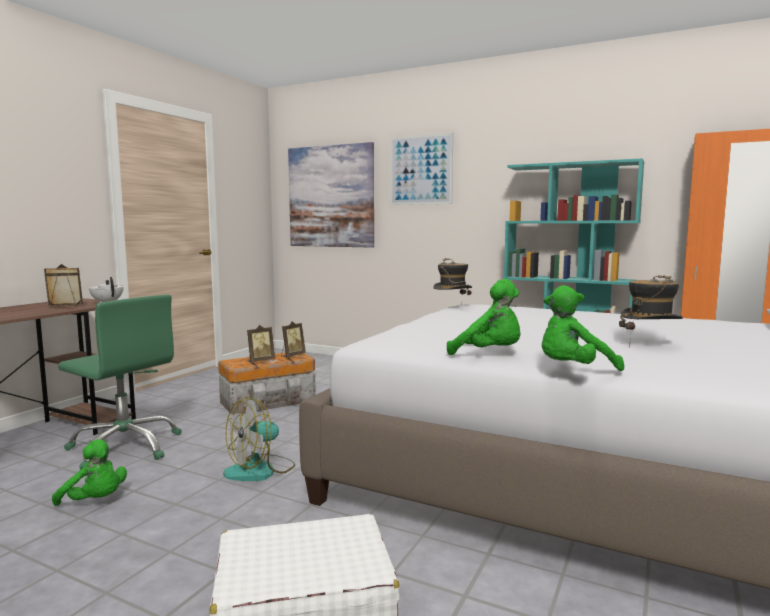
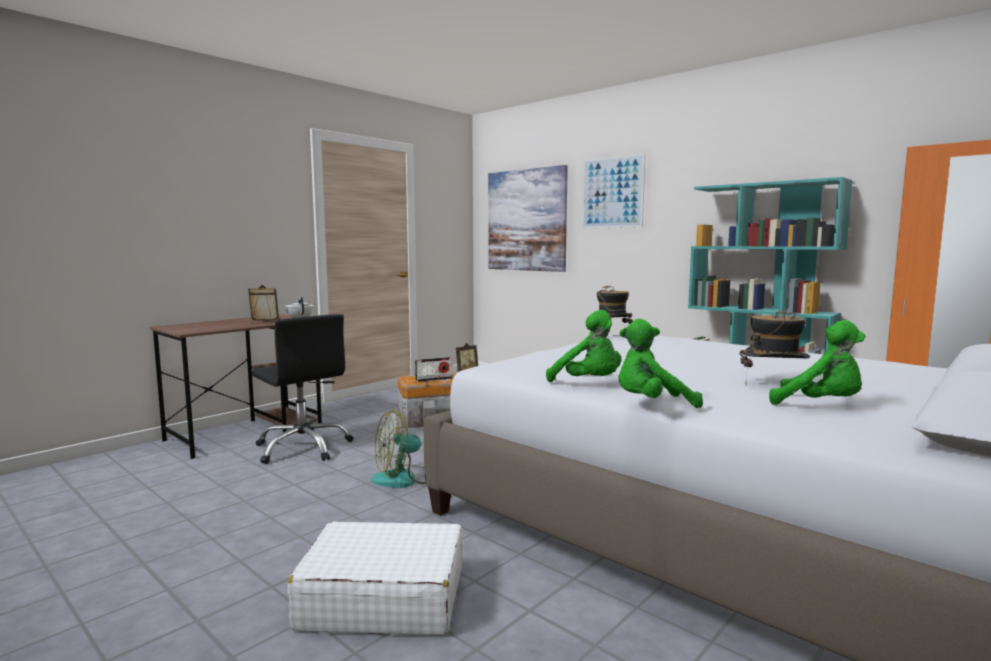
camera: 15 degrees right, 0 degrees up
green plush toy [52,439,127,506] -> green plush toy moved to [769,320,865,405]
green office chair [58,295,182,469] -> black office chair [251,314,353,464]
picture frame [247,325,275,362] -> radio [415,357,452,382]

